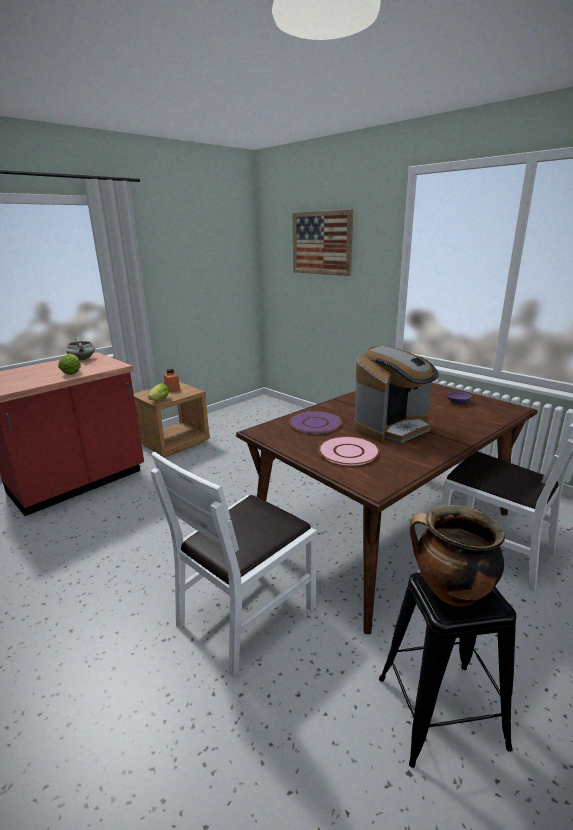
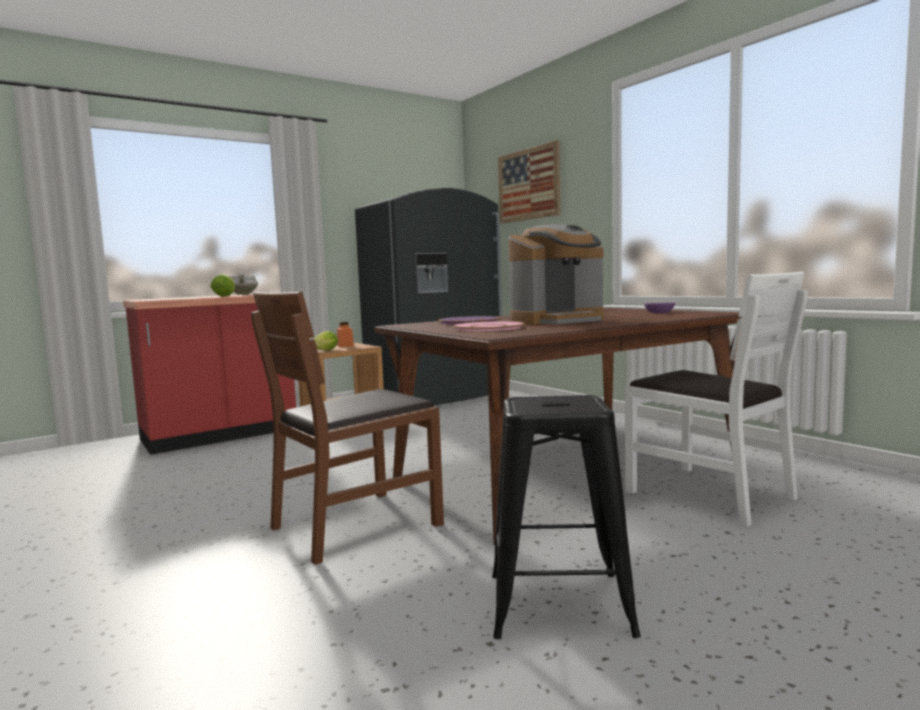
camera: 10 degrees right, 15 degrees down
white chair [151,452,317,677] -> brown chair [251,292,444,565]
cooking pot [410,505,505,607] -> none
none -> grey fridge [355,188,502,405]

